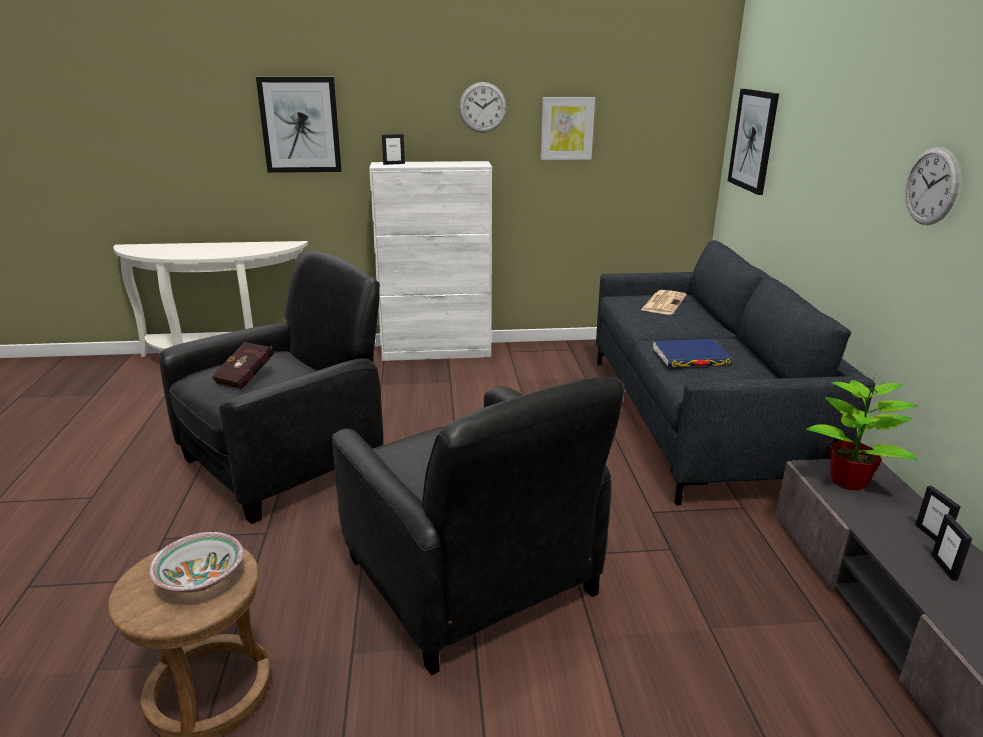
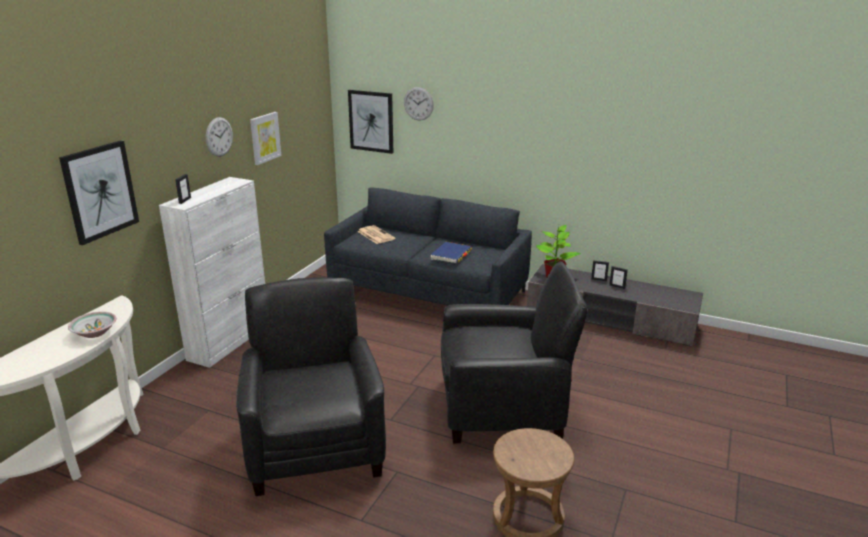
camera: 60 degrees left, 0 degrees up
bowl [149,532,243,592] -> bowl moved to [68,312,116,338]
red book [211,342,274,389] -> none
wall clock [905,147,960,225] -> wall clock moved to [404,87,434,120]

